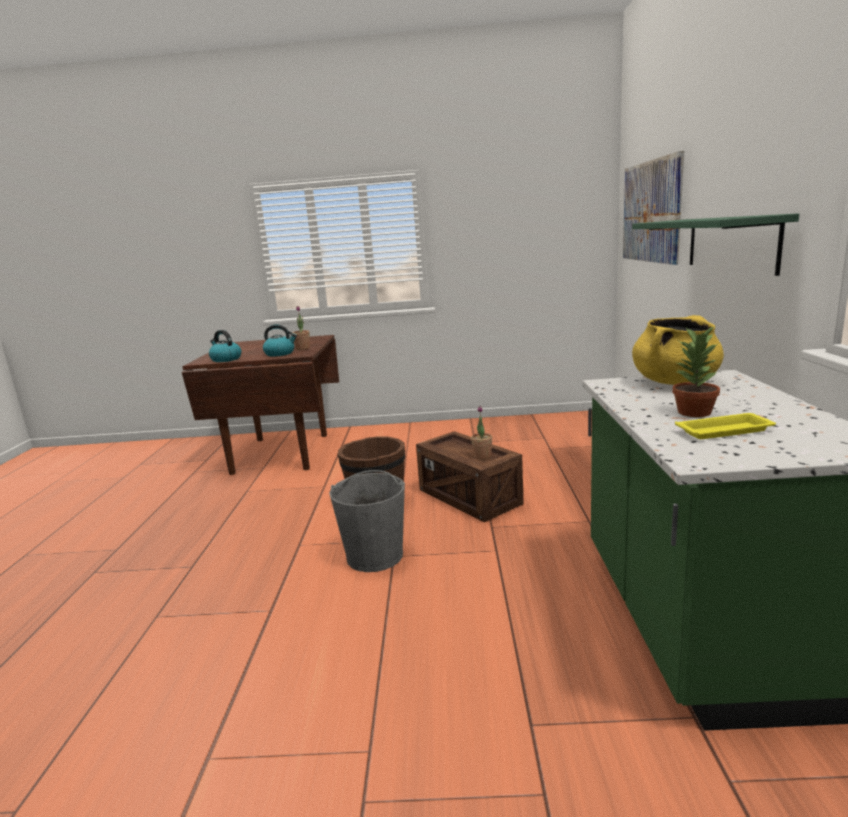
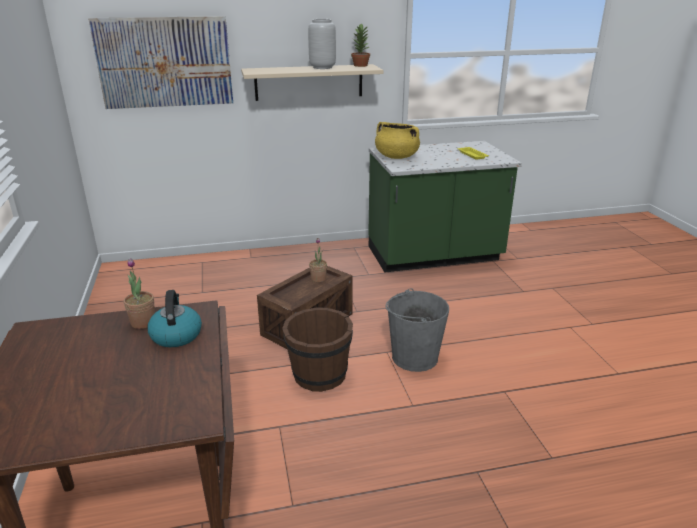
camera: 105 degrees left, 10 degrees up
kettle [209,330,241,362] -> none
green shelf [632,213,799,276] -> beige shelf [241,64,384,101]
potted plant [672,326,720,417] -> potted plant moved to [351,24,370,67]
none -> grey vase [308,19,336,69]

